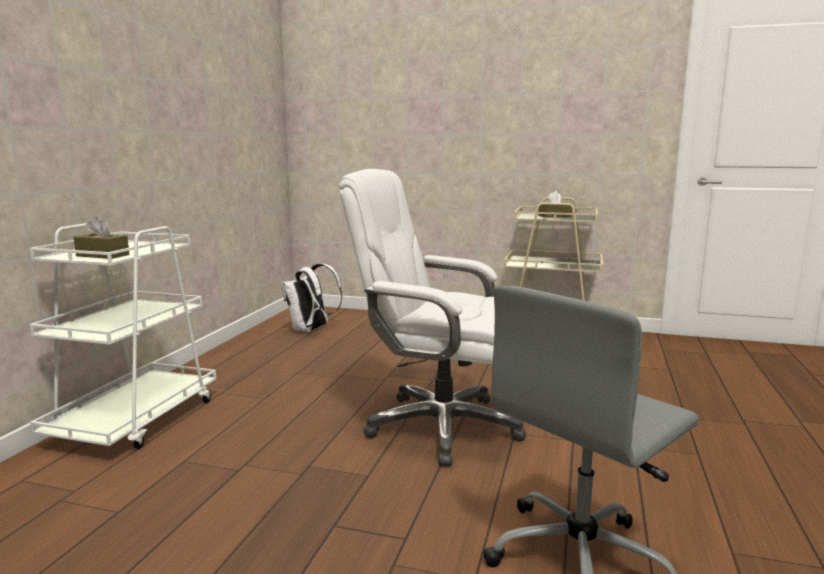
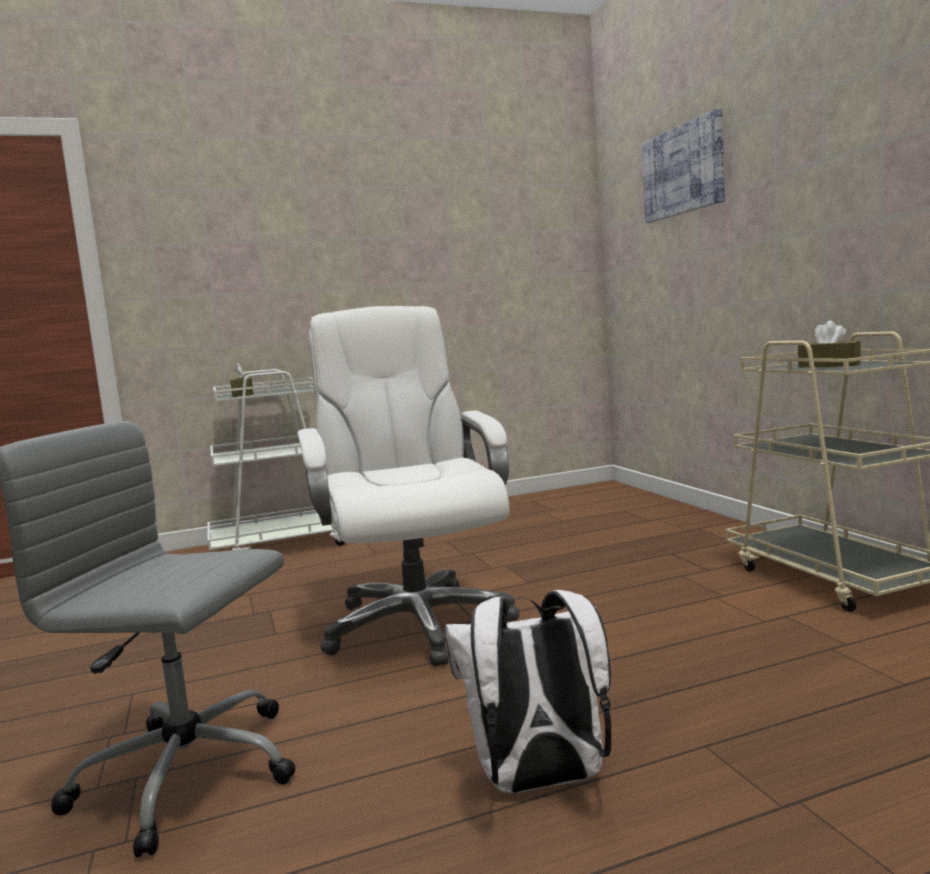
camera: 55 degrees right, 5 degrees down
white backpack [281,263,342,332] -> white backpack moved to [444,590,612,794]
none -> picture [642,108,725,223]

